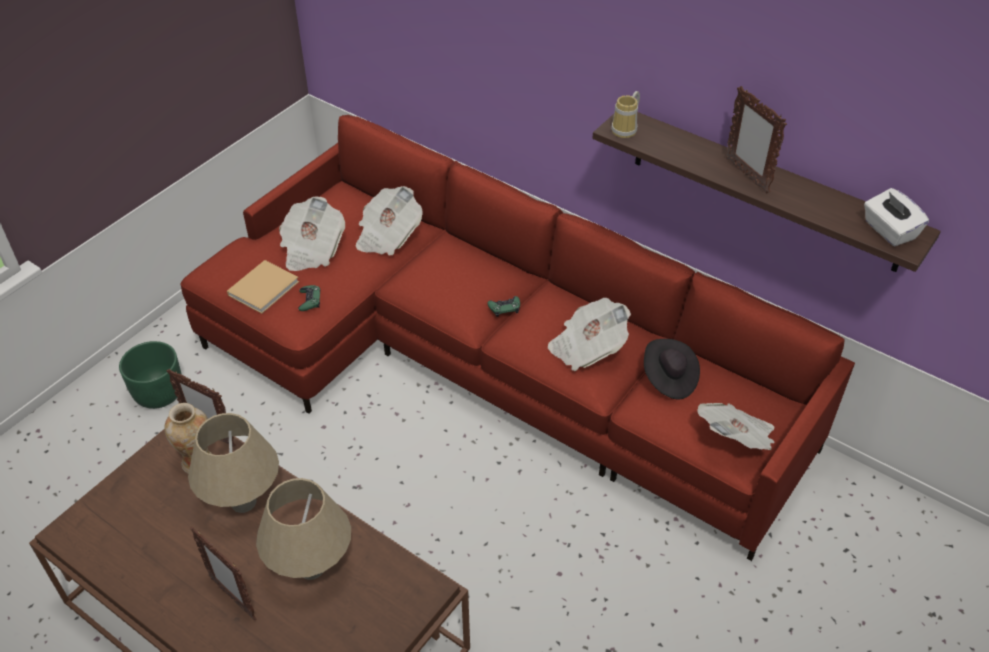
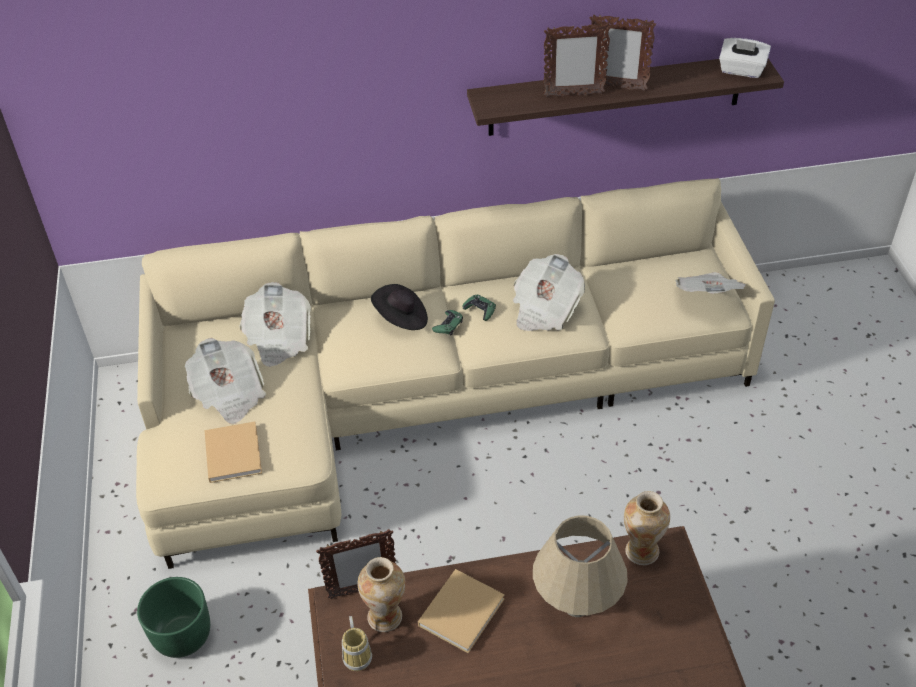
camera: 45 degrees left, 0 degrees up
red sofa [180,115,855,561] -> beige sofa [136,178,775,569]
beige table lamp [188,413,279,513] -> beige book [418,569,505,653]
picture frame [190,527,257,620] -> picture frame moved to [543,23,611,97]
green game controller [298,285,320,311] -> green game controller moved to [462,295,496,321]
mug [611,91,640,138] -> mug moved to [342,616,372,671]
black hat [644,339,700,399] -> black hat moved to [371,284,428,330]
none -> vase [624,491,670,565]

